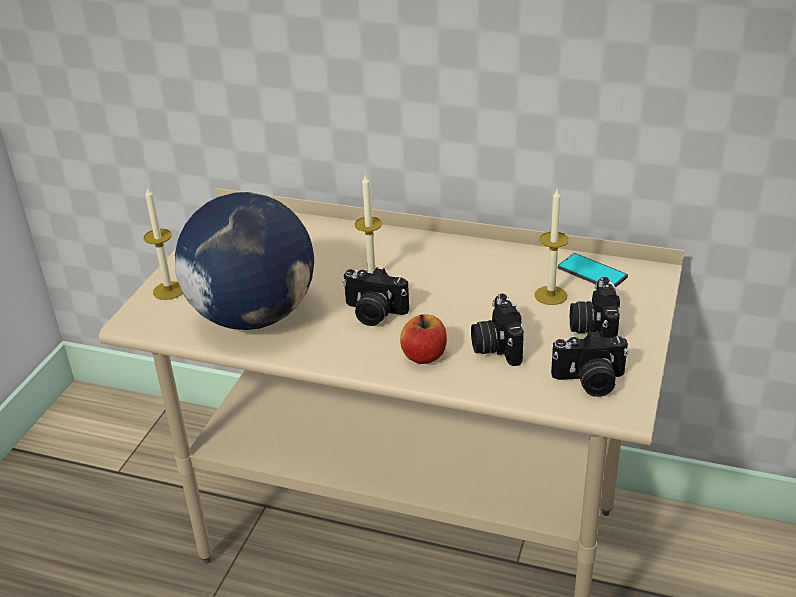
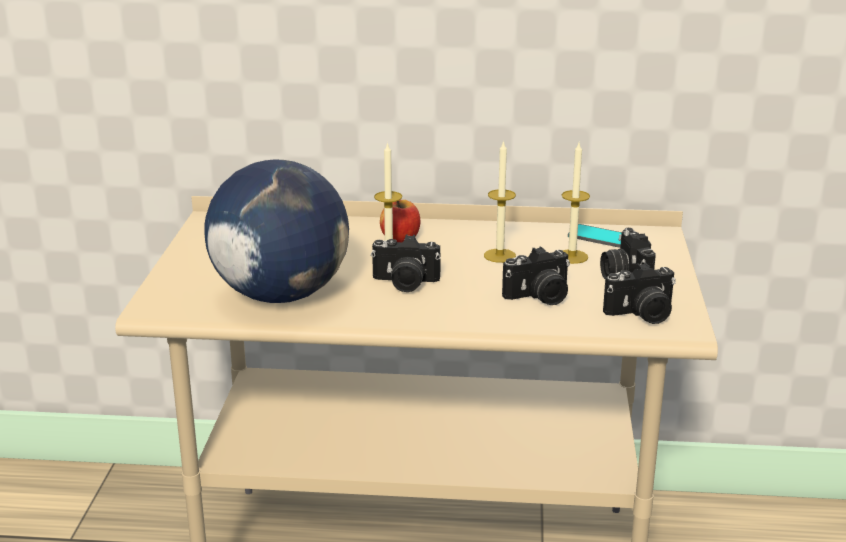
camera: 15 degrees left, 10 degrees down
candle [144,186,183,300] -> candle moved to [484,140,516,263]
apple [400,314,447,364] -> apple moved to [380,200,420,242]
camera [471,294,524,366] -> camera turned 90 degrees counterclockwise [502,246,570,305]

